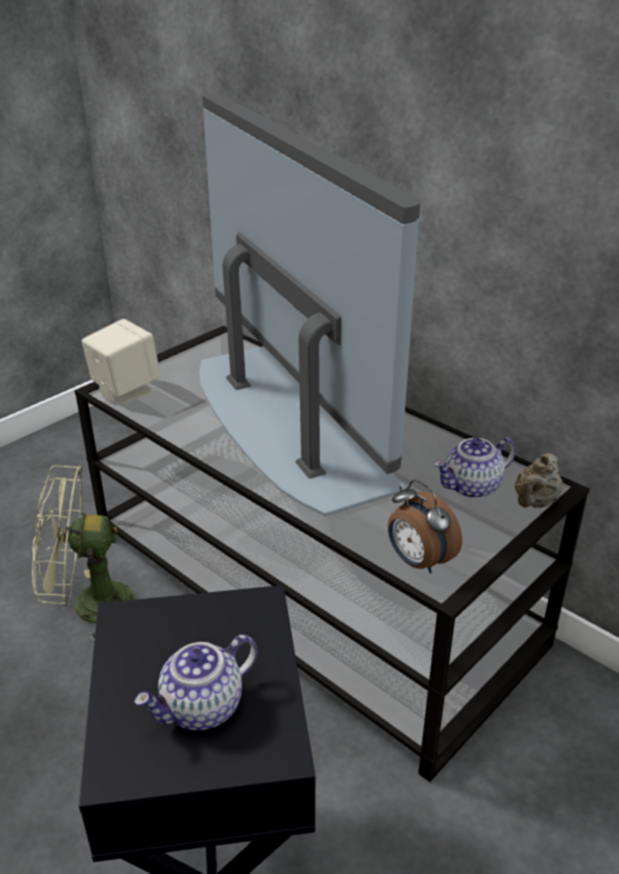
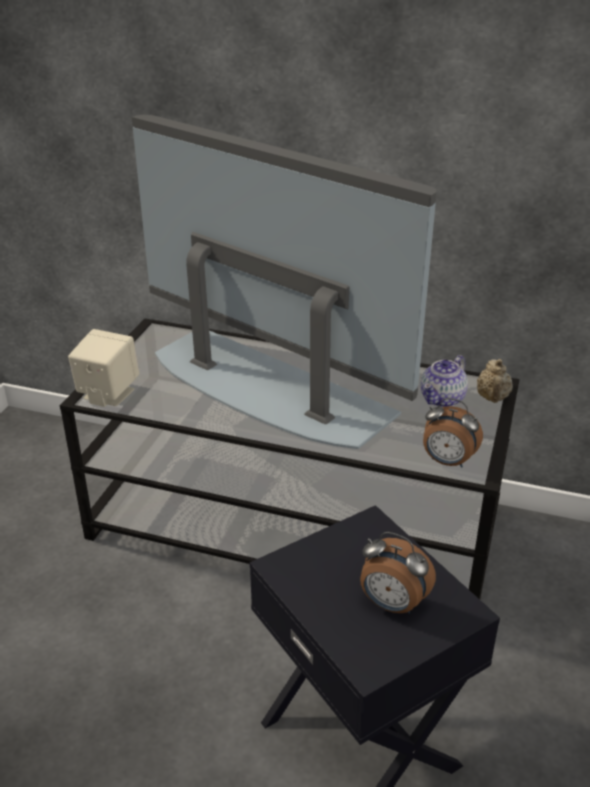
camera: 25 degrees left, 0 degrees up
green fan [32,465,134,641] -> none
teapot [134,634,258,731] -> alarm clock [360,532,436,614]

